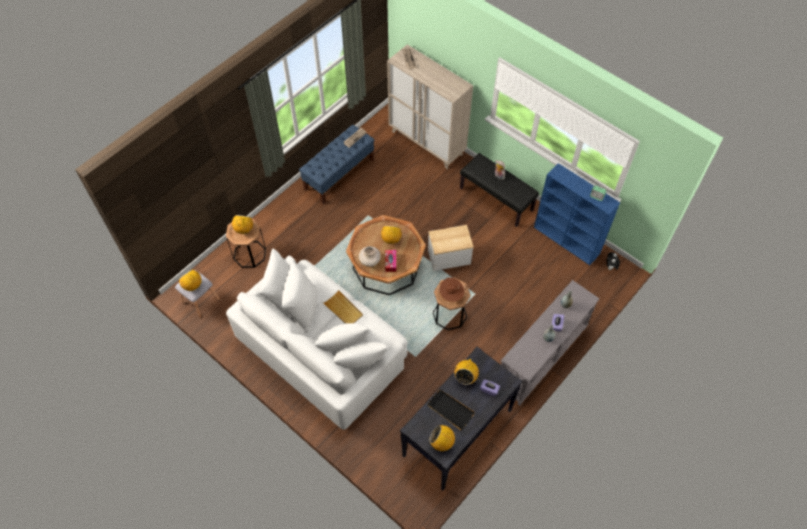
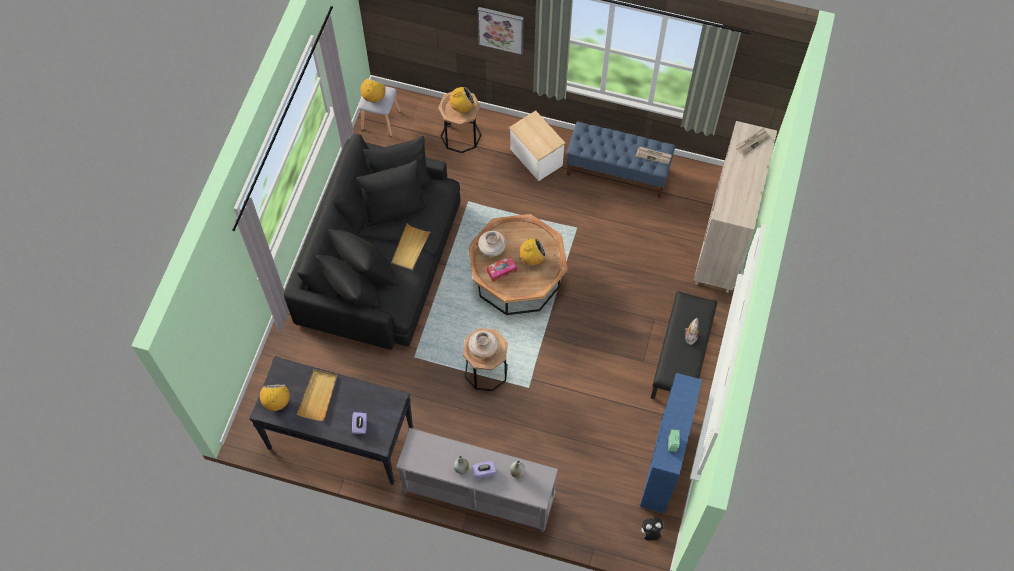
camera: 65 degrees right, 5 degrees up
white sofa [226,249,408,430] -> black sofa [284,134,461,350]
black tray [427,390,475,430] -> beige tray [297,369,337,421]
side table [428,225,474,271] -> side table moved to [509,111,565,181]
brown hat [440,277,464,302] -> beige vase [469,331,498,359]
radio [454,358,479,385] -> none
none -> picture [478,7,524,55]

